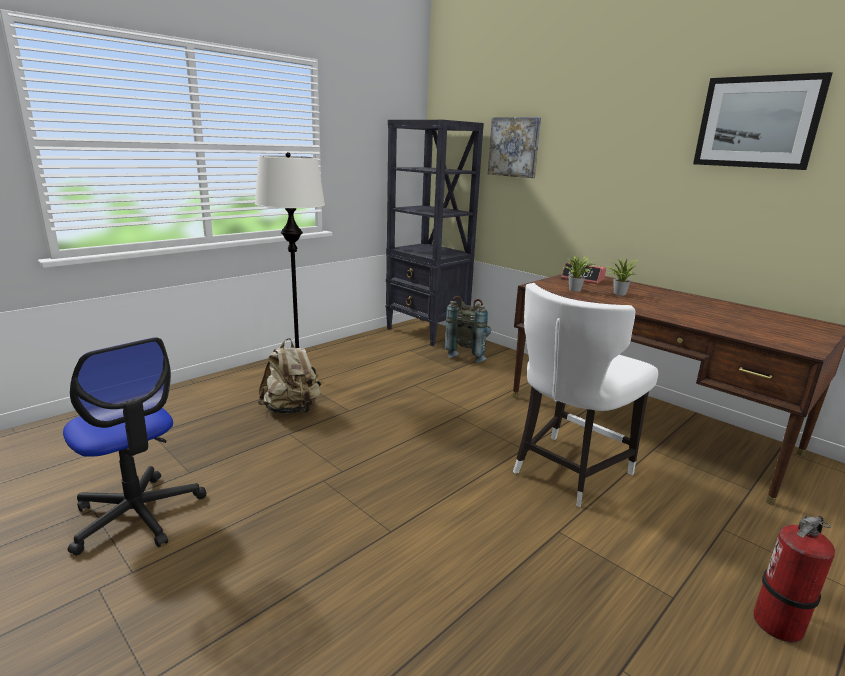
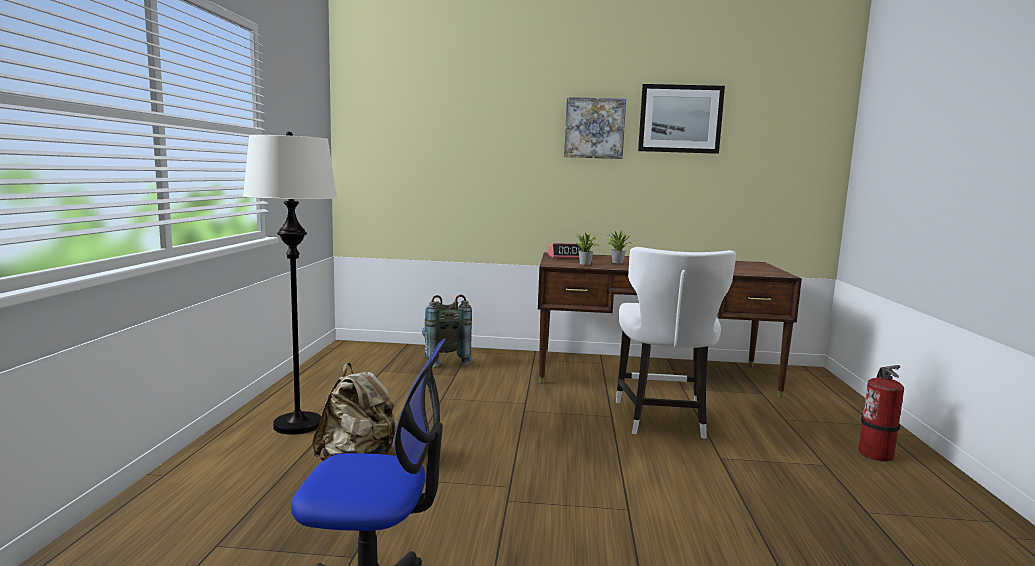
camera: 40 degrees left, 10 degrees down
black bookcase [385,120,484,346] -> none
picture [488,117,541,178] -> picture moved to [564,97,626,159]

